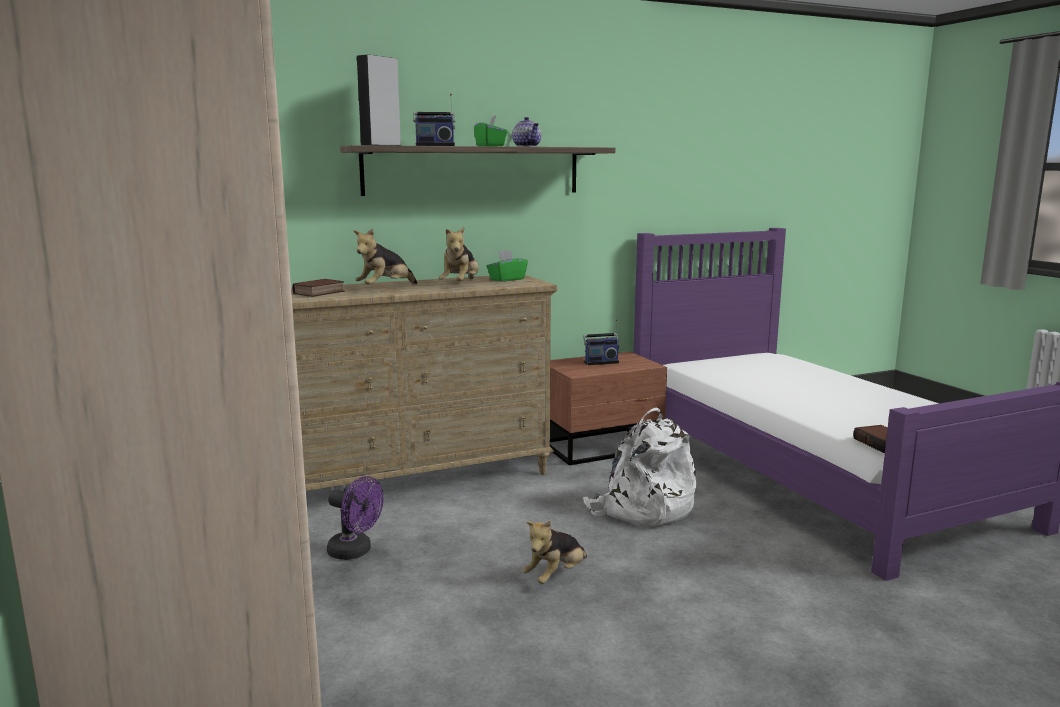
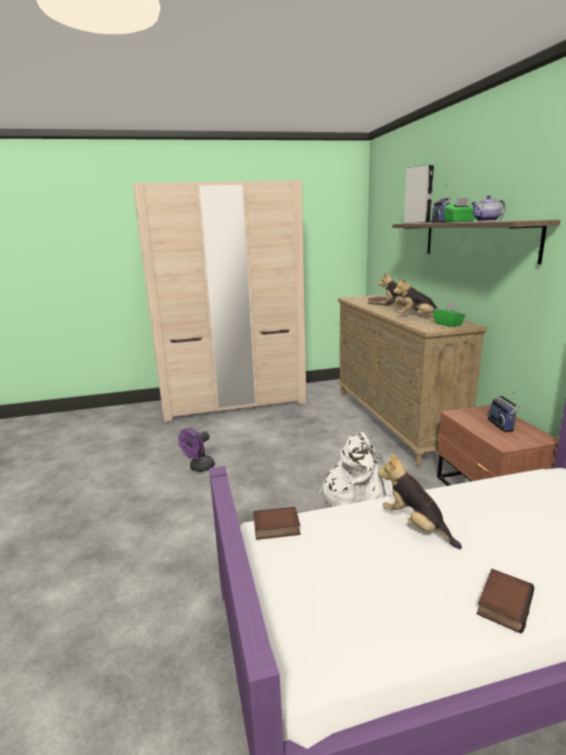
camera: 100 degrees right, 5 degrees up
purple fan [327,476,383,560] -> purple fan moved to [178,428,215,472]
plush toy [522,520,587,584] -> plush toy moved to [378,452,462,549]
none -> book [477,569,534,633]

